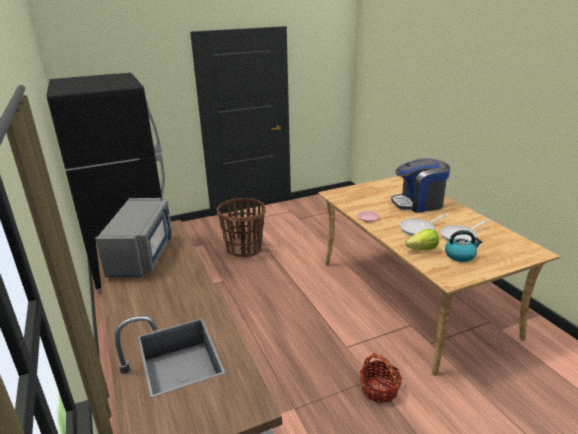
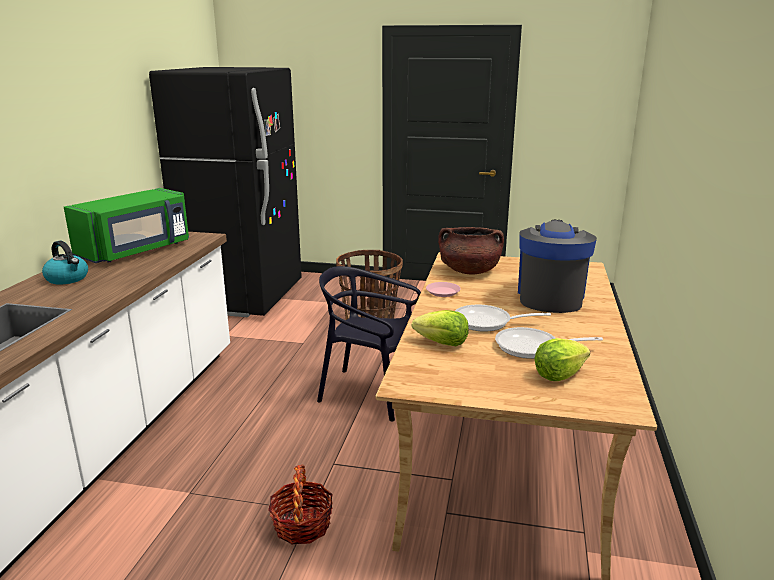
camera: 35 degrees right, 5 degrees down
grey microwave [96,198,172,277] -> green microwave [64,188,189,263]
coffee machine [391,158,450,213] -> coffee machine turned 75 degrees clockwise [518,220,597,313]
kettle [445,230,482,262] -> kettle moved to [42,241,88,284]
none -> black chair [317,266,421,422]
none -> brown cooking pot [438,227,504,274]
none -> lettuce [534,338,590,381]

